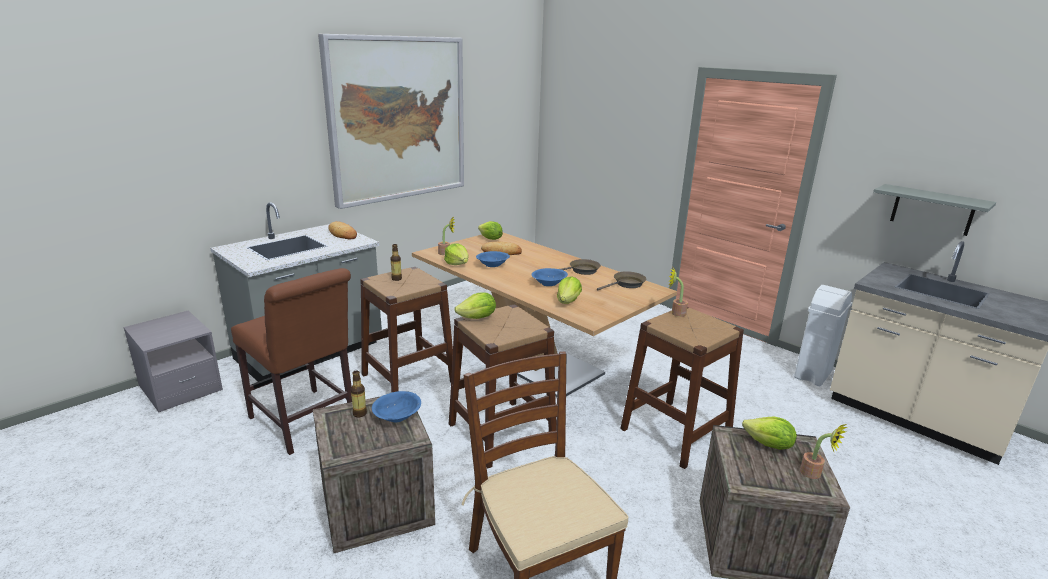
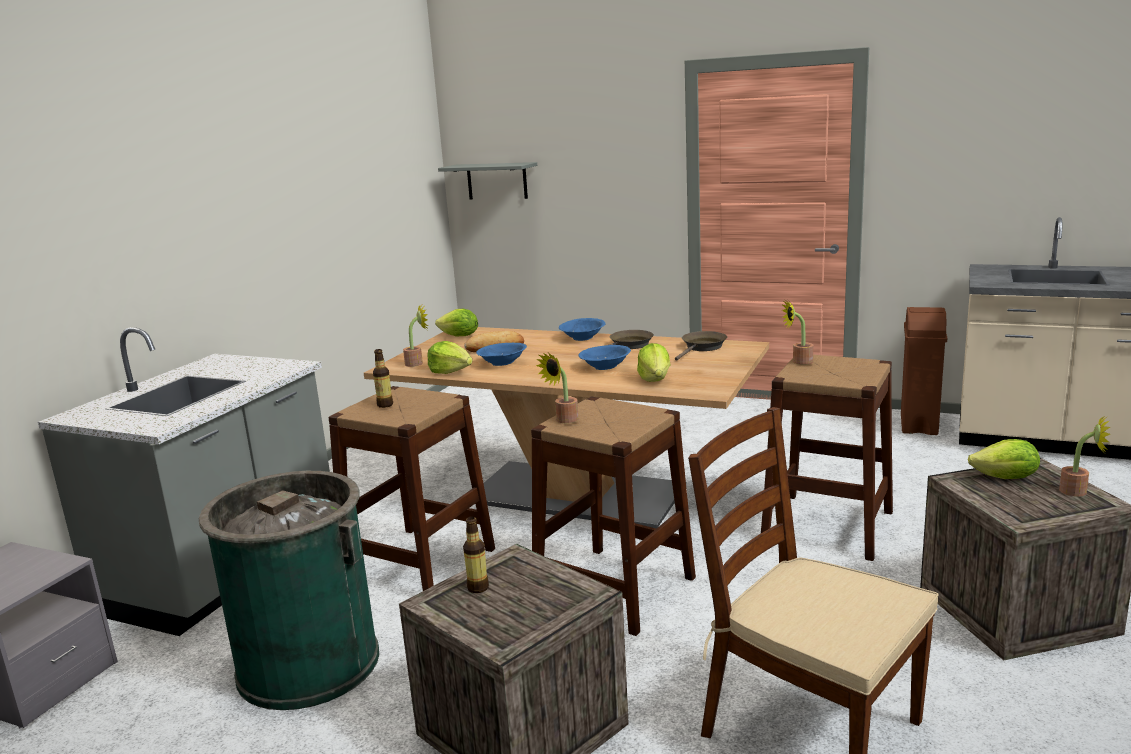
camera: 20 degrees left, 5 degrees down
brown chair [231,268,352,455] -> green trash can [199,471,379,710]
picture [318,34,464,209] -> none
bread [328,221,357,239] -> none
blue bowl [372,391,421,422] -> blue bowl moved to [559,318,605,341]
lettuce [454,292,496,319] -> potted plant [536,353,579,423]
white trash can [794,285,852,386] -> brown trash can [901,307,947,435]
grey shelf [873,184,996,236] -> grey shelf moved to [438,162,537,199]

